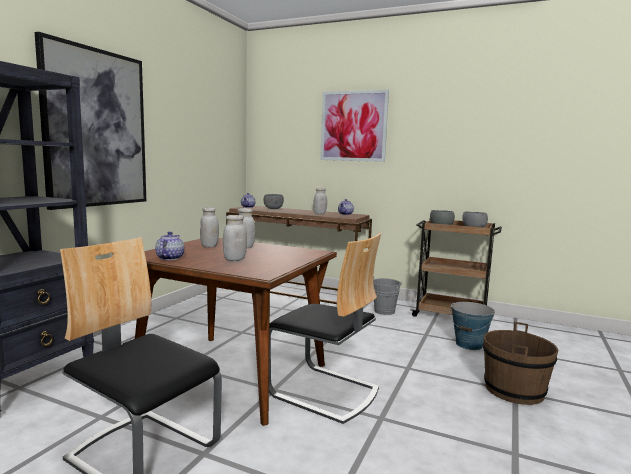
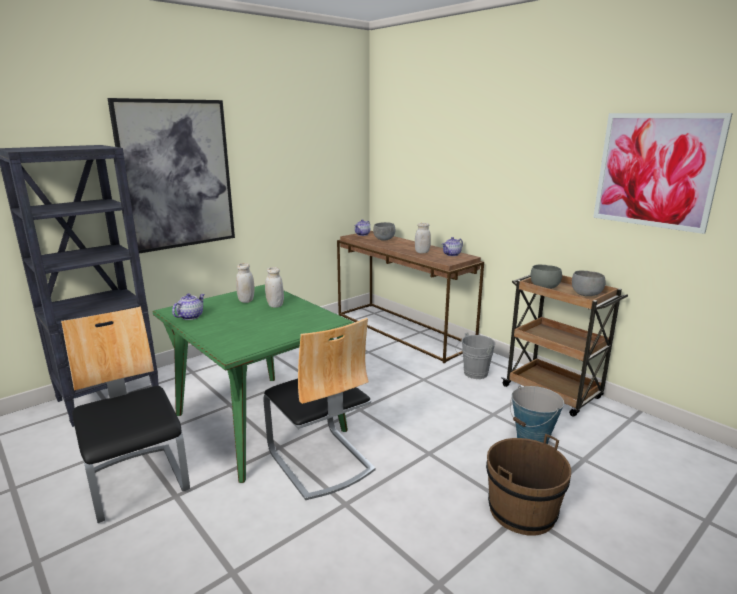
camera: 25 degrees right, 10 degrees up
brown dining table [135,238,337,426] -> green dining table [153,284,355,483]
white jar [223,215,247,261] -> none
picture [320,90,389,162] -> picture moved to [593,113,733,234]

